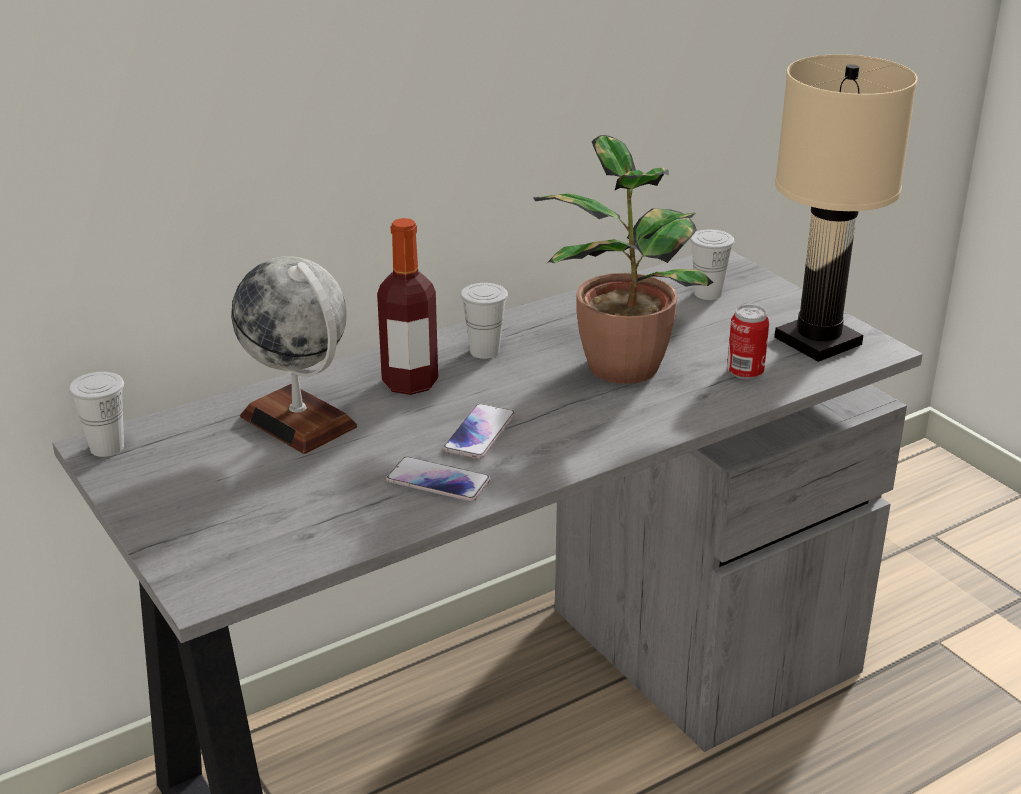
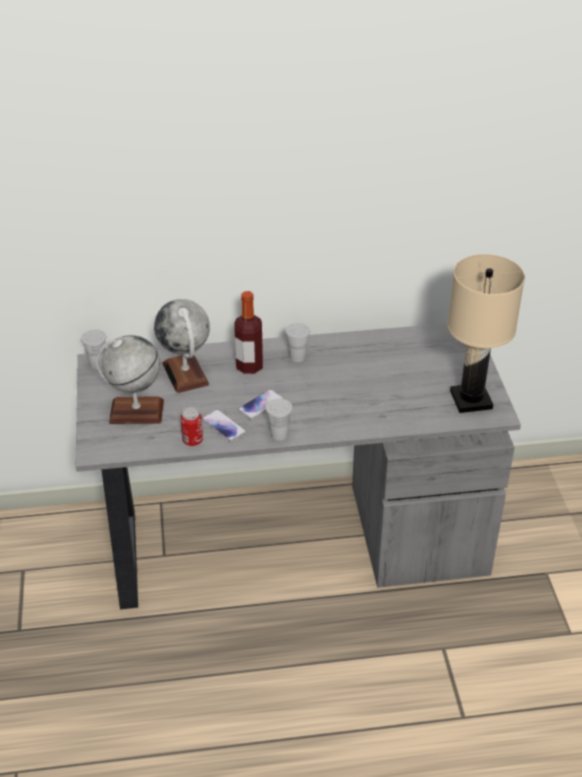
camera: 25 degrees right, 10 degrees up
potted plant [533,135,714,384] -> none
white cup [690,230,734,300] -> white cup moved to [266,398,293,441]
can [727,305,769,379] -> can moved to [180,407,203,446]
none -> globe [96,335,164,424]

